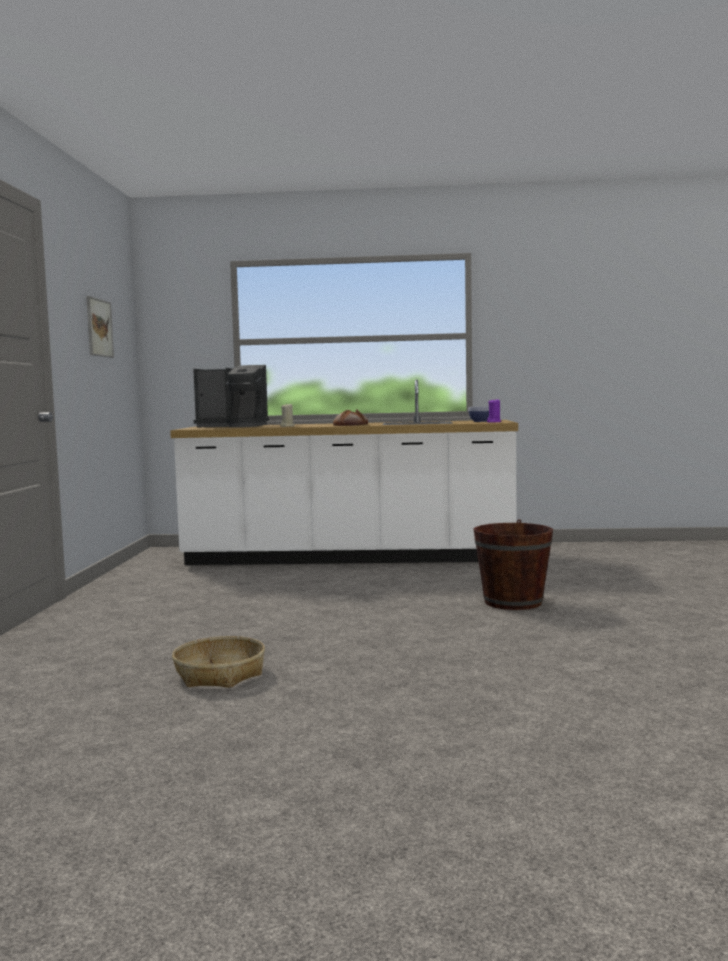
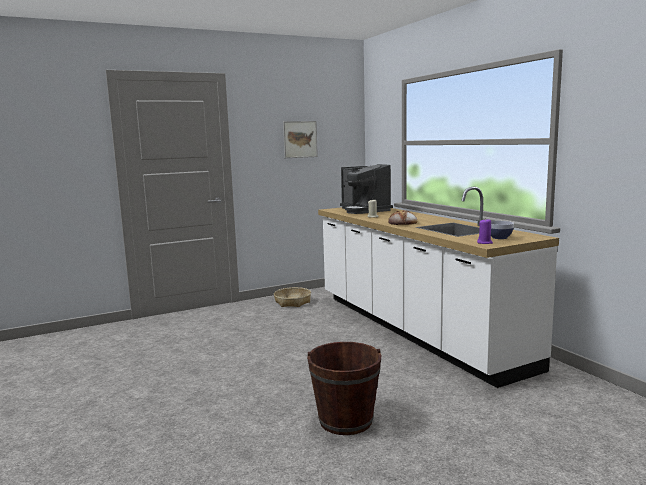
camera: 60 degrees right, 5 degrees up
basket [172,636,265,688] -> basket moved to [274,287,311,307]

